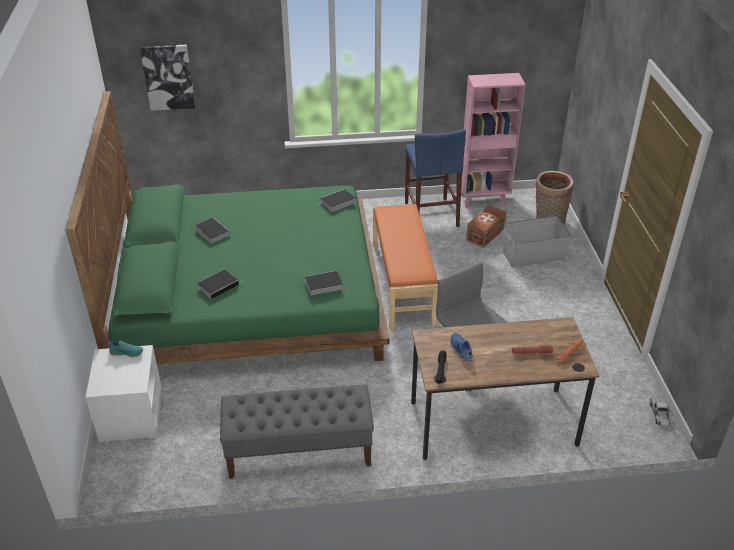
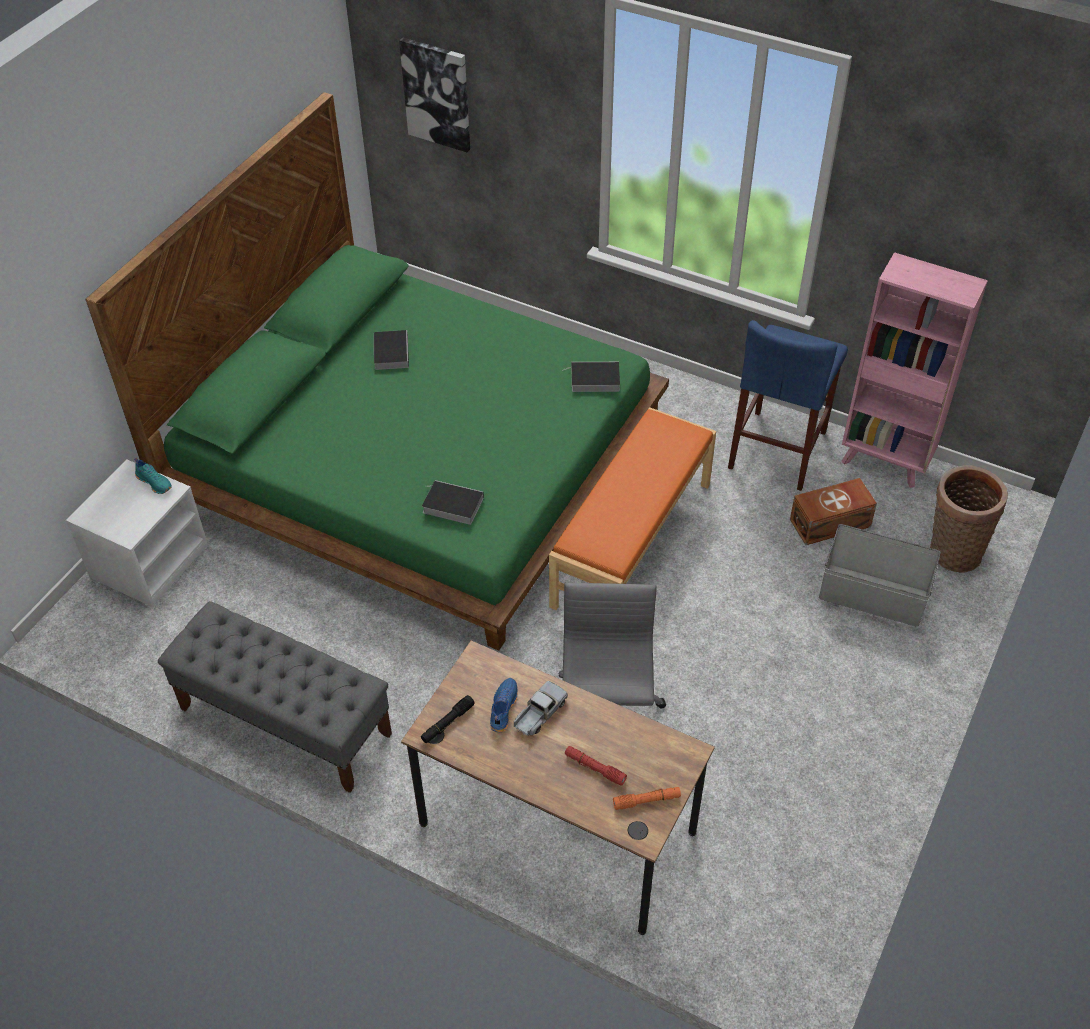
camera: 35 degrees right, 10 degrees up
book [198,269,243,299] -> none
toy truck [650,397,672,426] -> toy truck moved to [514,681,568,736]

